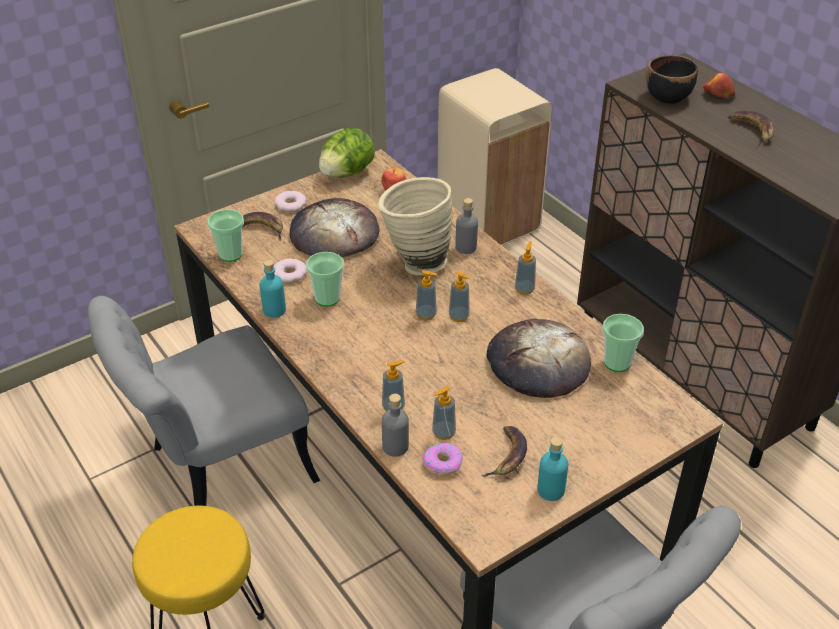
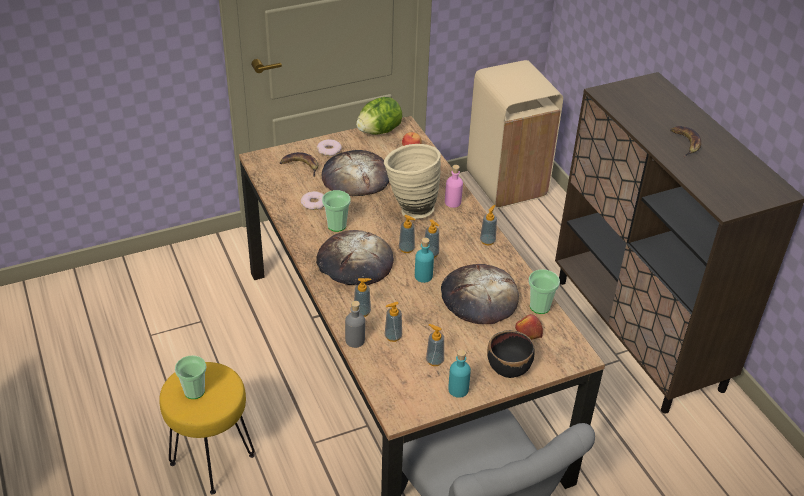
camera: 10 degrees right, 0 degrees up
grey chair [88,296,320,506] -> none
cup [208,209,244,262] -> cup moved to [175,356,206,399]
turquoise bottle [260,259,286,318] -> turquoise bottle moved to [415,238,434,283]
donut [423,443,463,476] -> none
grey bottle [455,198,478,254] -> pink bottle [445,165,463,208]
banana [482,426,527,477] -> soap dispenser [426,324,444,366]
black bowl [646,55,698,104] -> black bowl moved to [487,330,535,378]
apple [703,73,735,98] -> apple moved to [515,314,543,340]
none -> bread [316,230,394,286]

